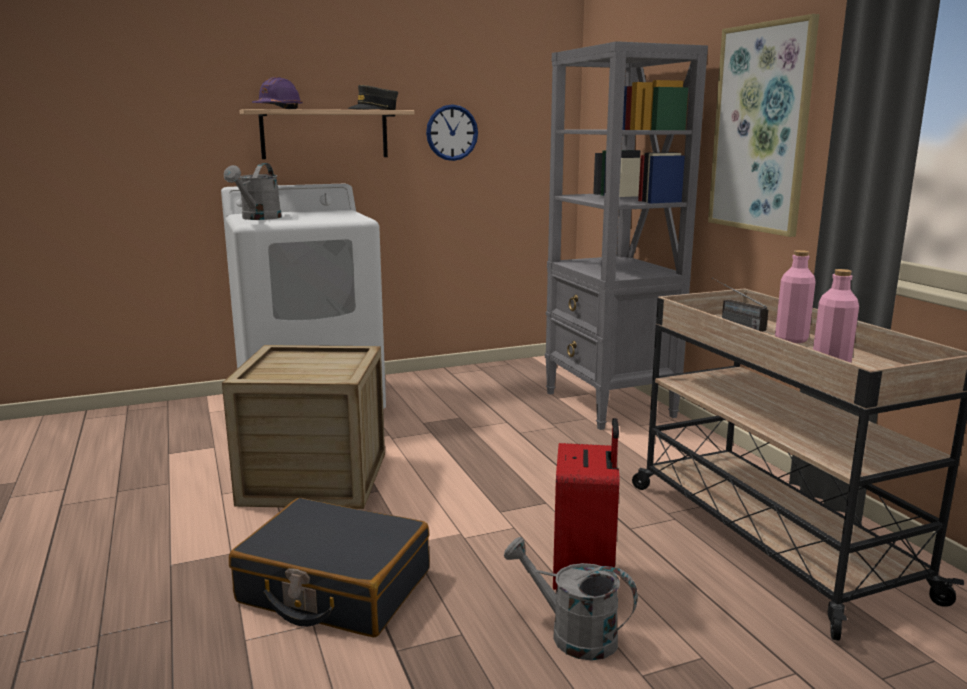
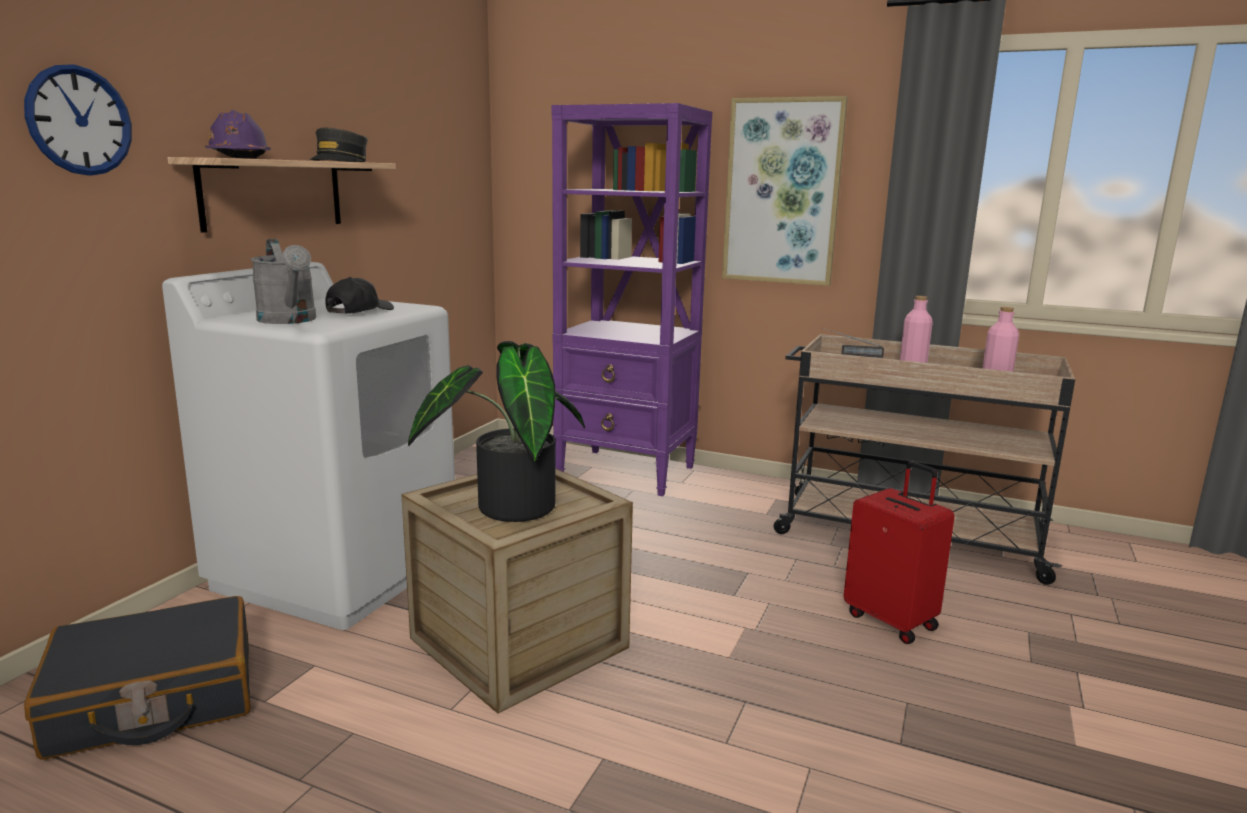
camera: 45 degrees left, 0 degrees up
black suitcase [229,498,430,637] -> black suitcase moved to [24,596,251,760]
wall clock [426,104,478,161] -> wall clock moved to [24,64,132,176]
grey watering can [504,537,638,660] -> none
grey bookcase [545,41,708,430] -> purple bookcase [551,103,712,496]
none -> black cap [325,277,394,314]
none -> potted plant [408,341,585,522]

